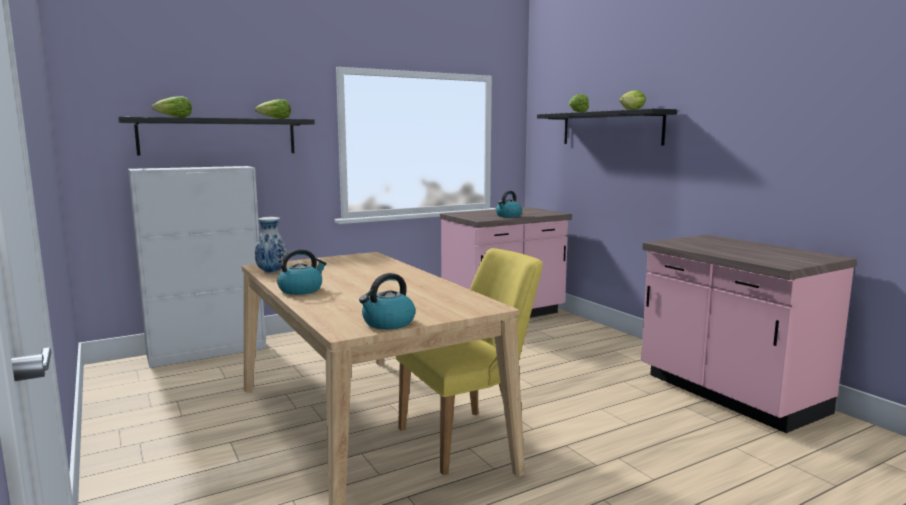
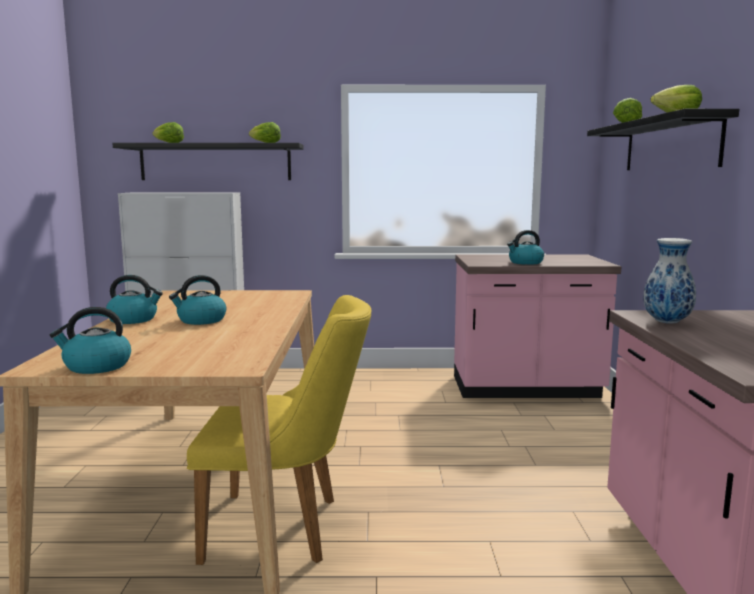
camera: 30 degrees right, 0 degrees up
vase [255,217,287,273] -> vase moved to [643,238,696,324]
none -> kettle [169,275,226,325]

